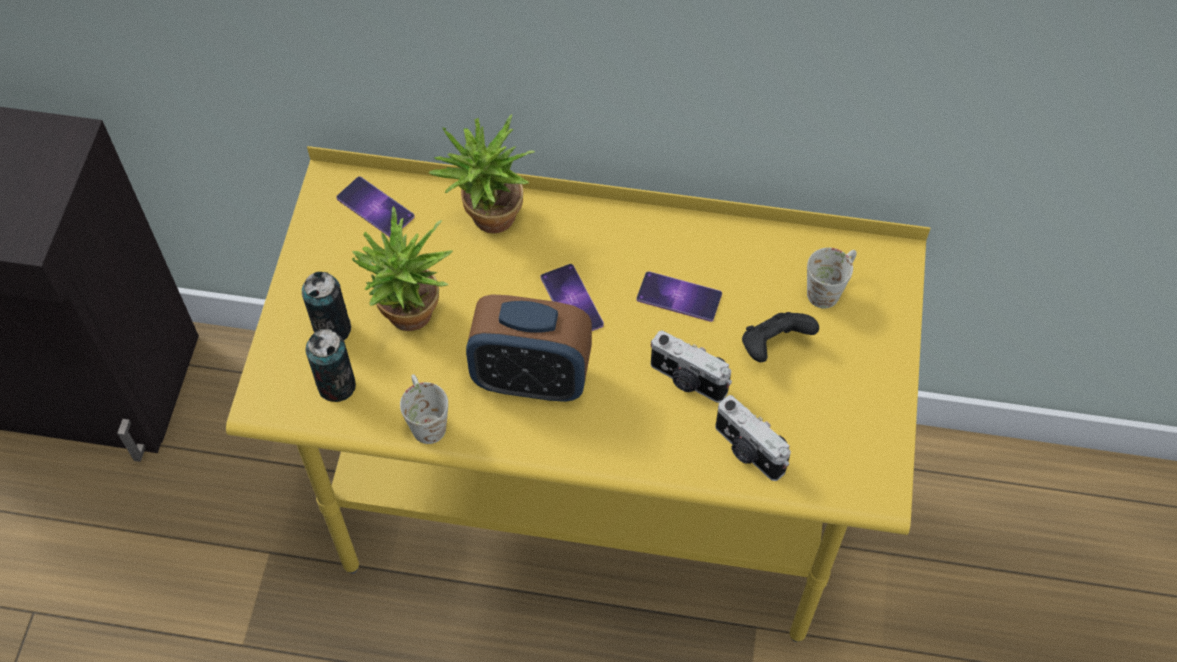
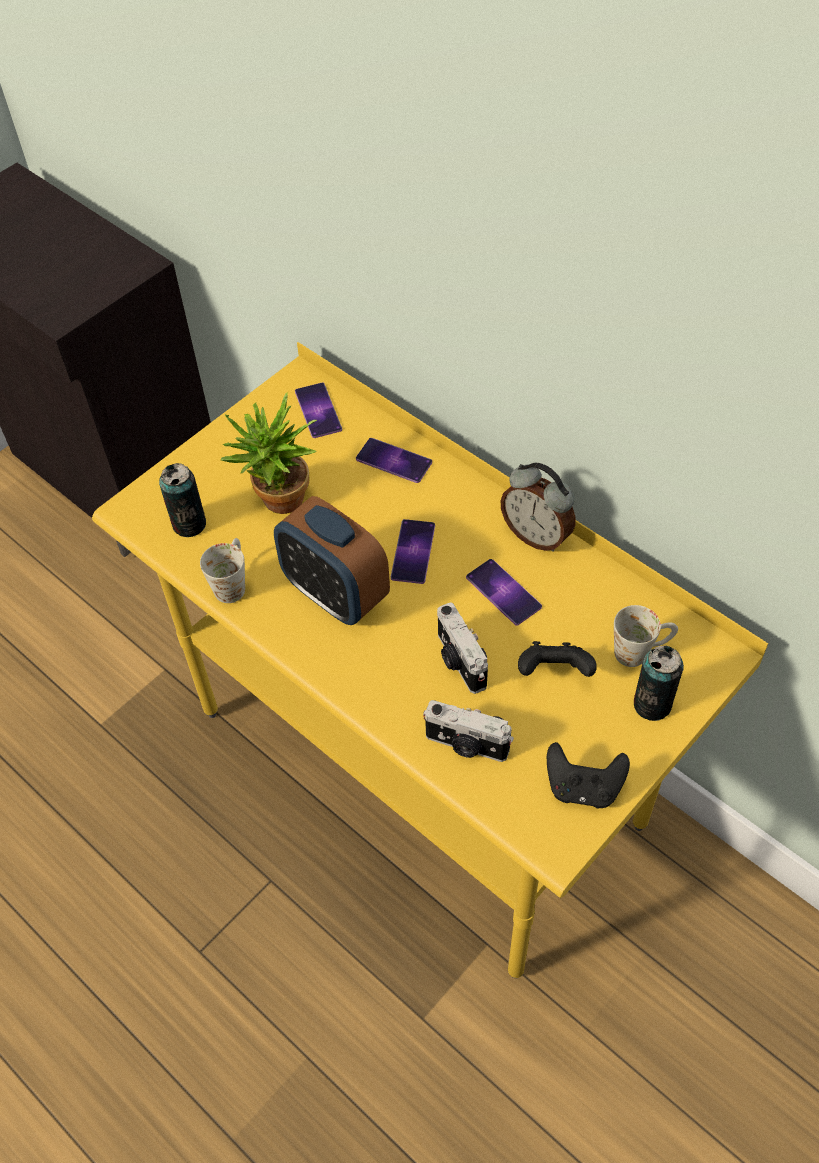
camera: 35 degrees right, 5 degrees down
can [302,272,351,340] -> can moved to [634,646,684,721]
potted plant [429,115,535,233] -> phone [356,438,432,483]
camera [715,395,791,481] -> camera turned 60 degrees counterclockwise [423,700,514,762]
none -> alarm clock [501,463,576,552]
none -> black game controller [547,742,630,808]

